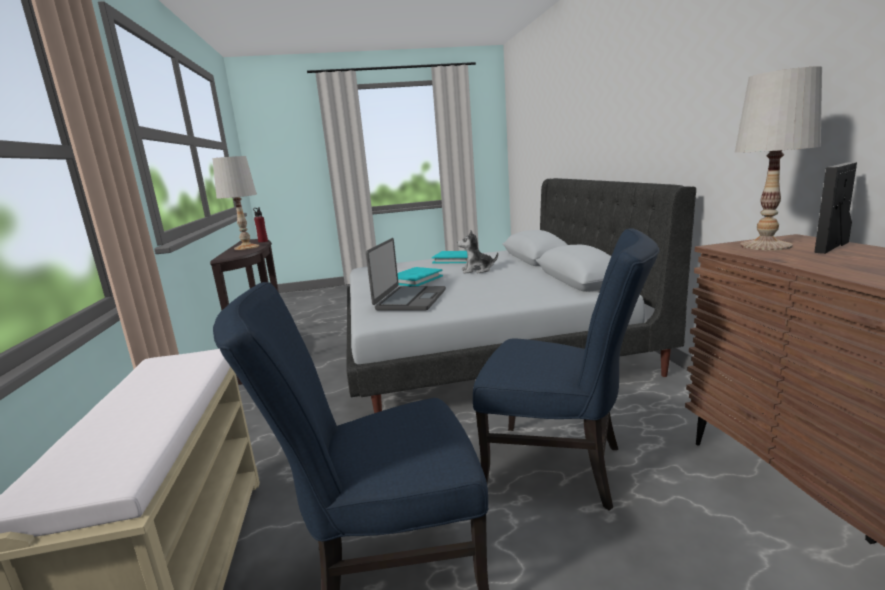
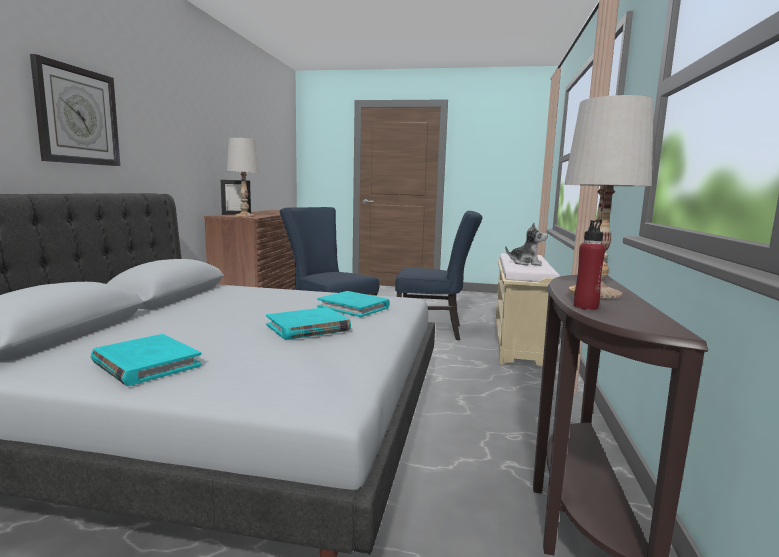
camera: 160 degrees left, 5 degrees down
laptop [366,238,446,311] -> turquoise book [317,291,390,317]
plush toy [457,230,498,274] -> plush toy moved to [505,223,548,266]
none -> wall clock [30,54,120,166]

